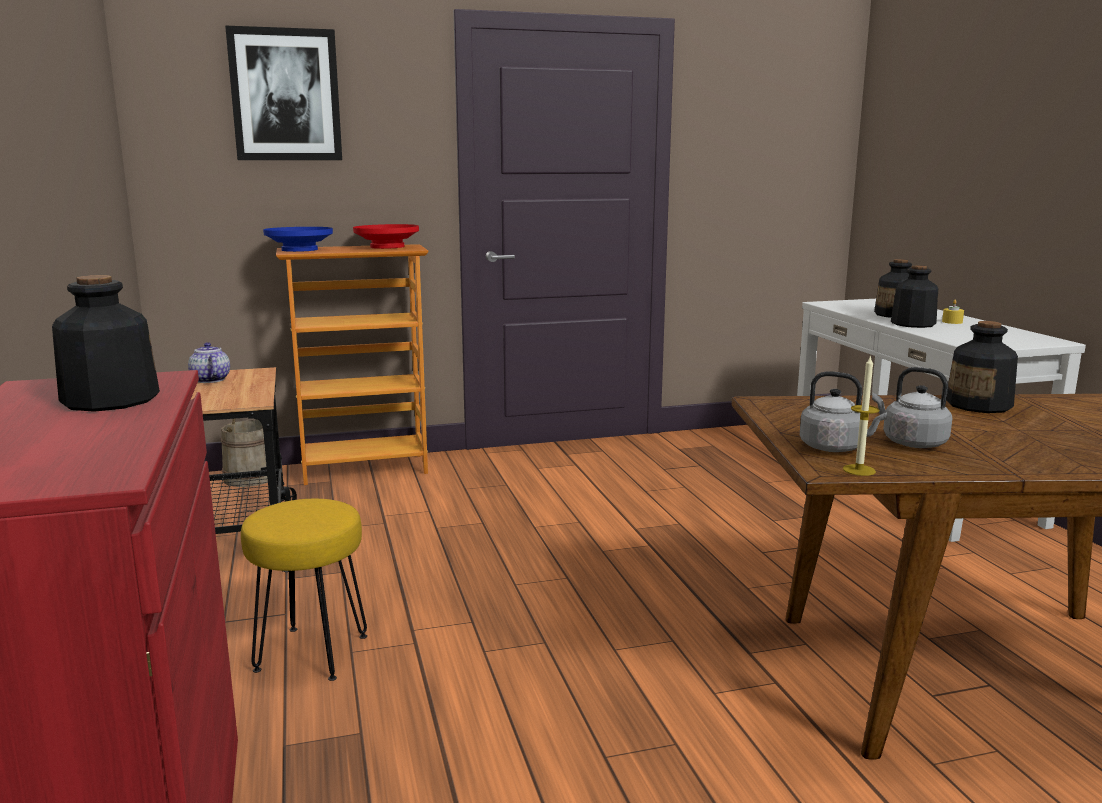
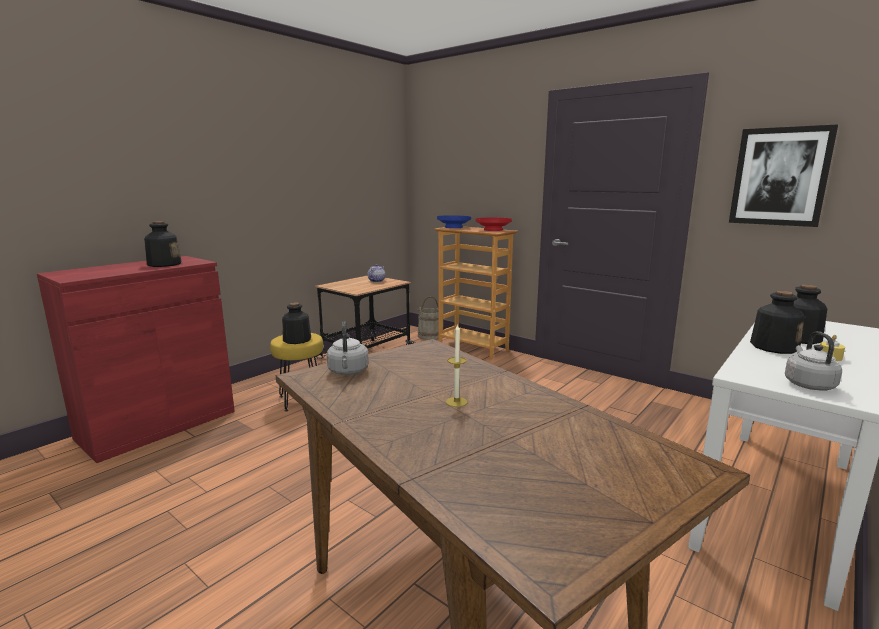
camera: 55 degrees right, 0 degrees up
picture [225,26,342,160] -> picture moved to [729,124,838,227]
candle [843,355,880,476] -> candle moved to [446,323,467,407]
grey kettle [872,367,952,448] -> grey kettle moved to [785,331,842,391]
bottle [946,321,1018,413] -> bottle moved to [282,302,311,344]

